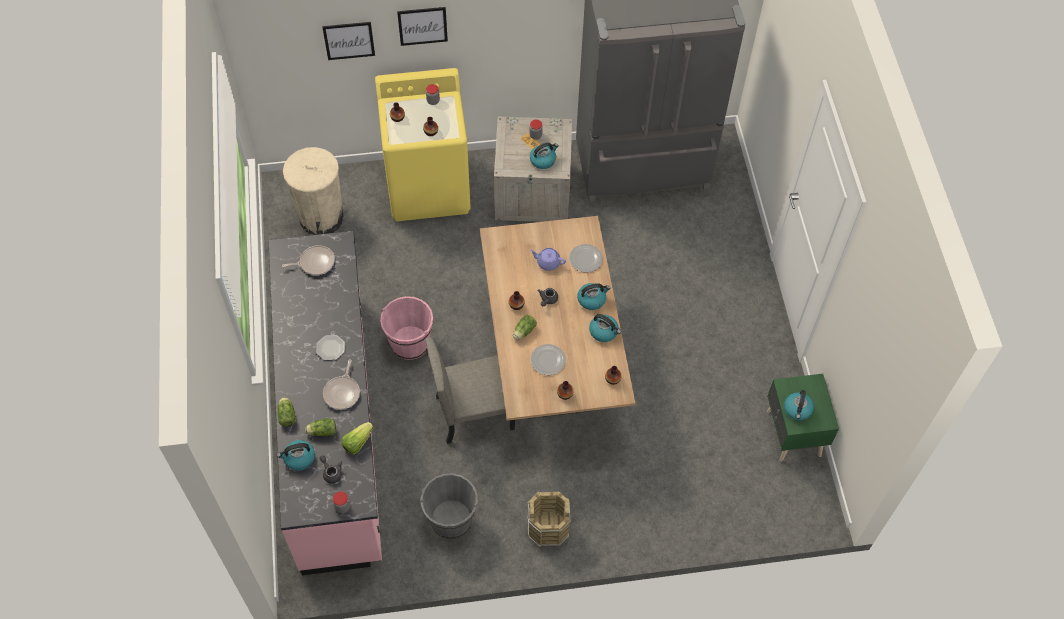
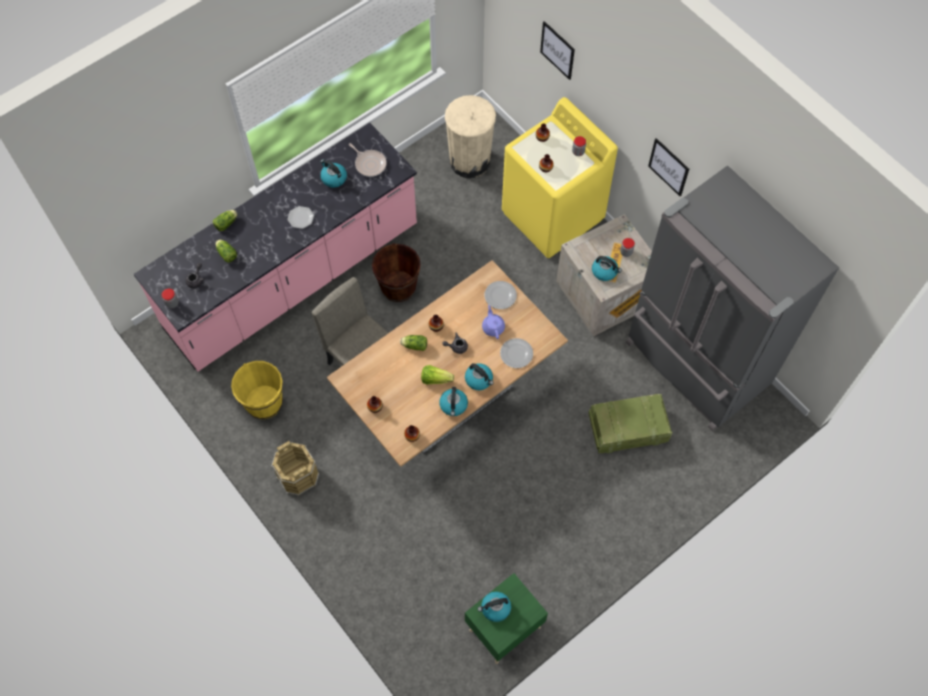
camera: 60 degrees right, 5 degrees up
kettle [277,440,315,471] -> kettle moved to [320,159,347,188]
frying pan [323,359,360,410] -> none
lettuce [341,422,373,455] -> lettuce moved to [421,365,454,384]
pink bucket [380,296,433,360] -> brown bucket [372,243,421,302]
picture [397,7,448,46] -> picture moved to [648,138,689,196]
grey bucket [421,473,478,539] -> yellow bucket [231,361,283,419]
plate [531,344,566,375] -> plate moved to [485,281,517,309]
none -> crate [588,394,672,453]

